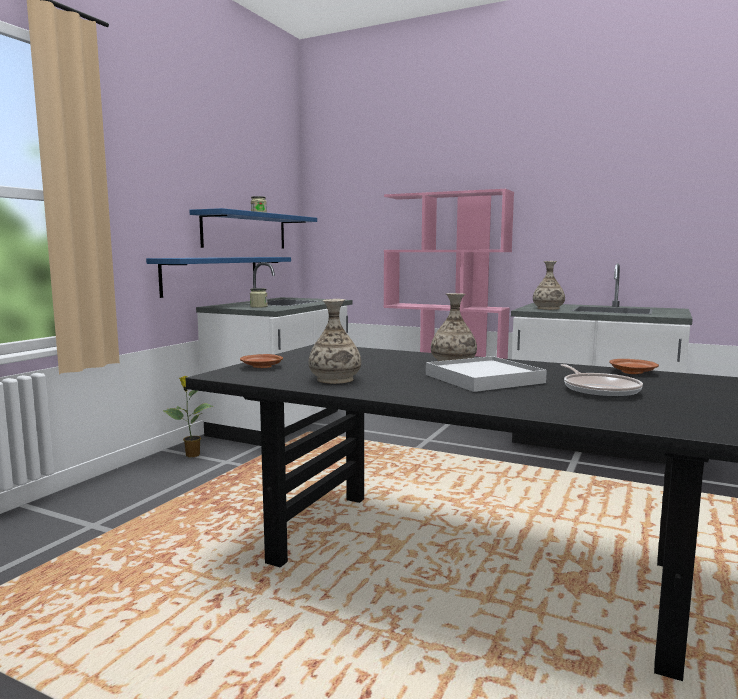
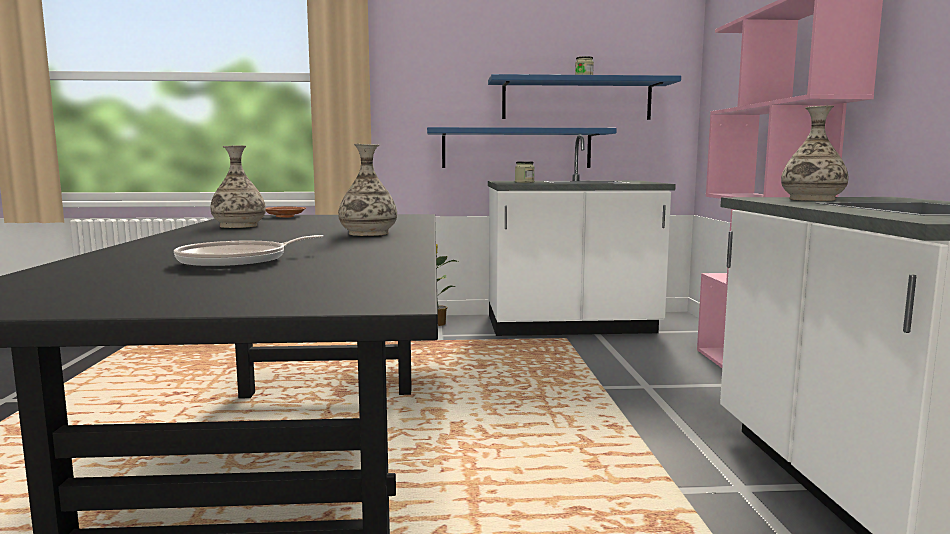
camera: 60 degrees right, 0 degrees up
white tray [426,356,547,392] -> none
brown plate [609,359,659,374] -> none

